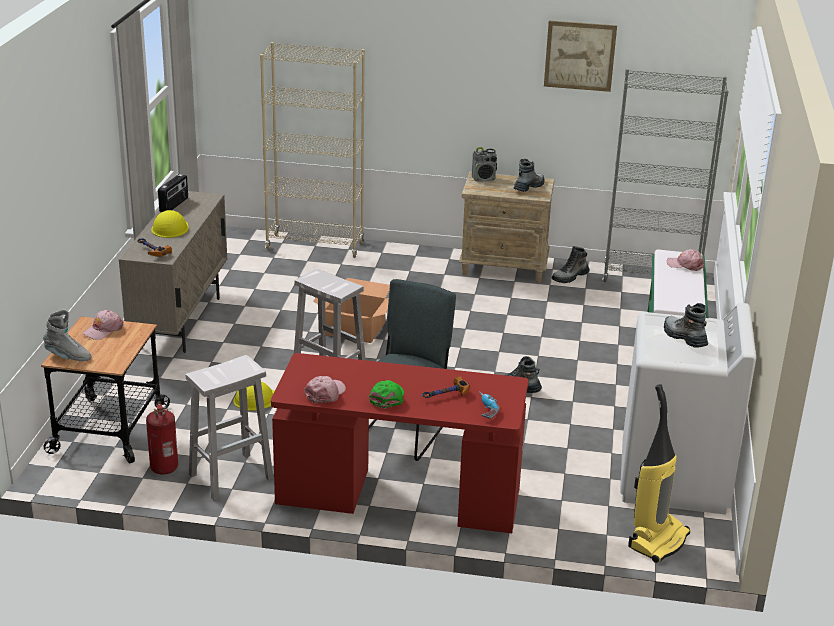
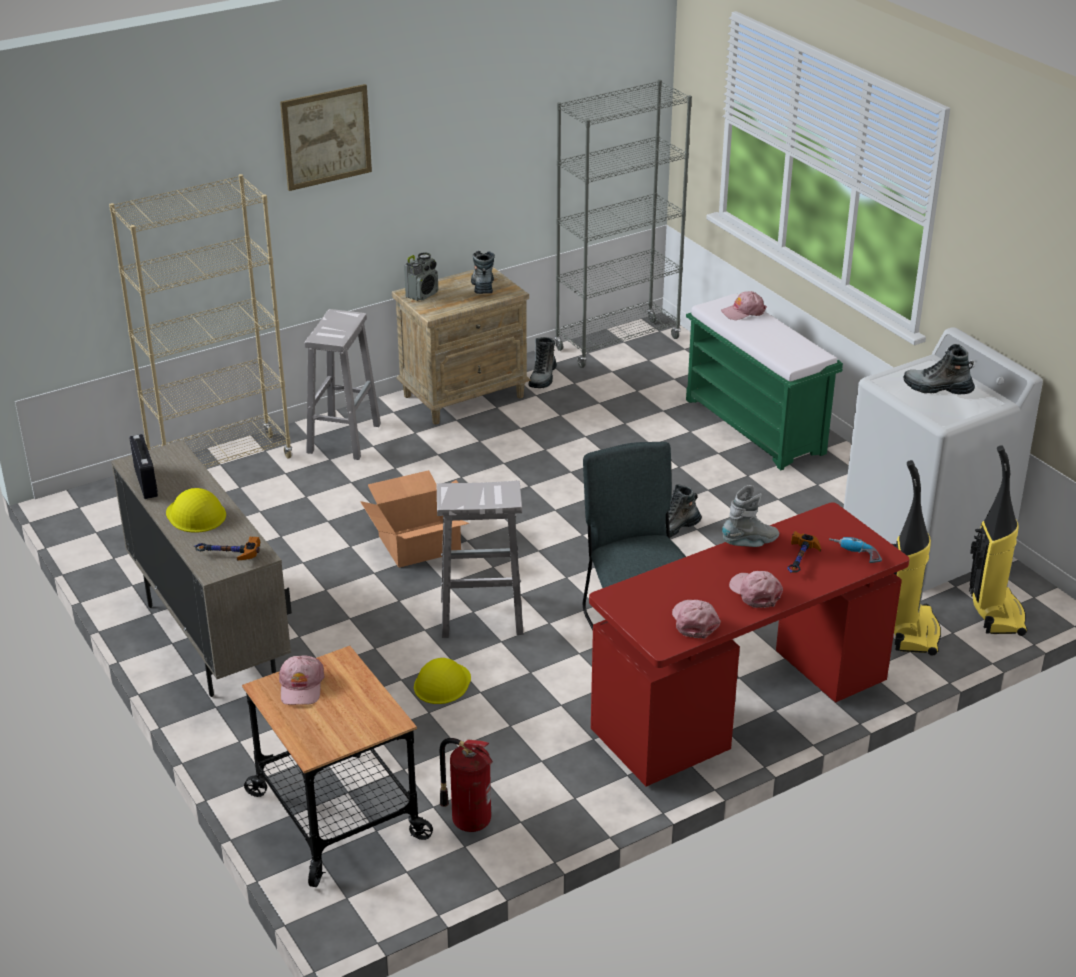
camera: 40 degrees left, 5 degrees up
grey boot [43,310,92,361] -> grey boot moved to [722,485,779,547]
white stool [186,355,274,501] -> white stool moved to [305,309,381,460]
green cap [369,380,404,409] -> pink cap [729,571,783,608]
picture [544,21,617,92] -> picture moved to [280,84,372,191]
none -> vacuum cleaner [892,460,941,656]

